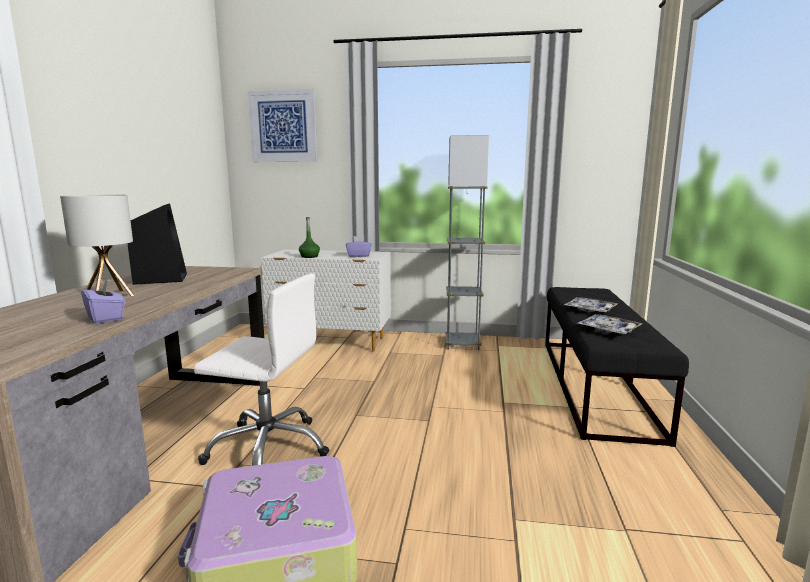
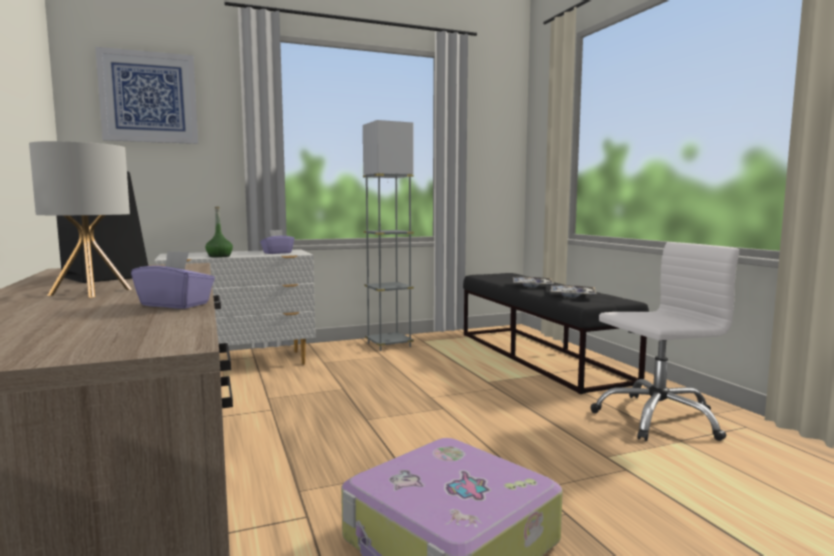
camera: 30 degrees left, 5 degrees down
white office chair [194,273,329,466] -> white office chair moved to [591,242,739,441]

